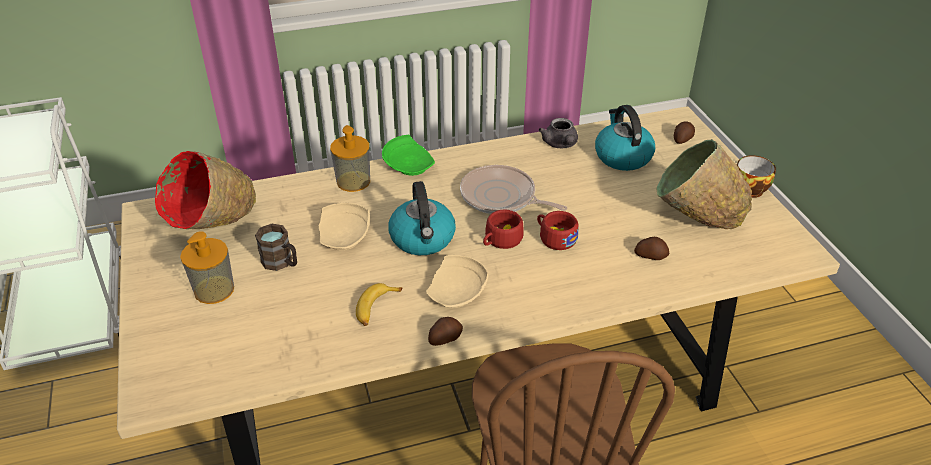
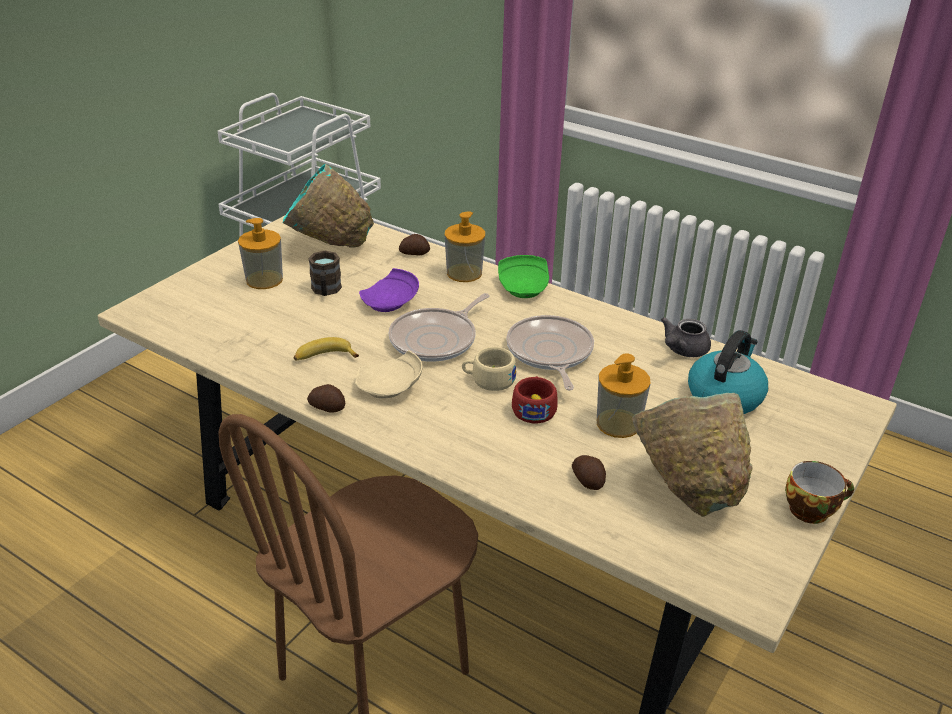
camera: 50 degrees right, 5 degrees down
red bowl [155,151,256,229] -> turquoise bowl [283,164,374,248]
beige plate [319,203,370,250] -> purple plate [359,268,419,312]
kettle [388,181,456,255] -> frying pan [389,293,490,362]
red cup [483,209,524,249] -> beige cup [462,347,516,391]
potato [674,122,695,144] -> potato moved to [399,234,430,256]
none -> soap dispenser [597,353,651,438]

